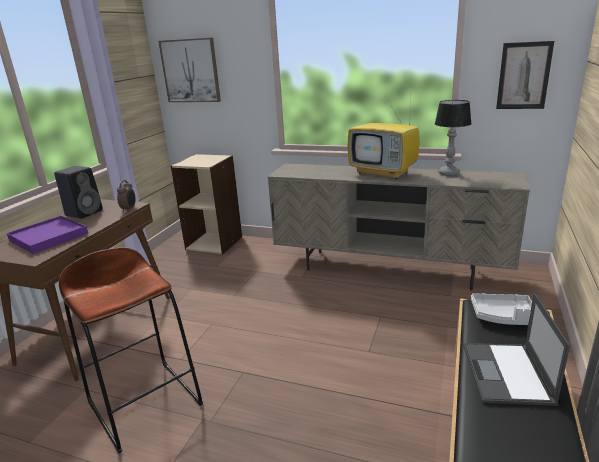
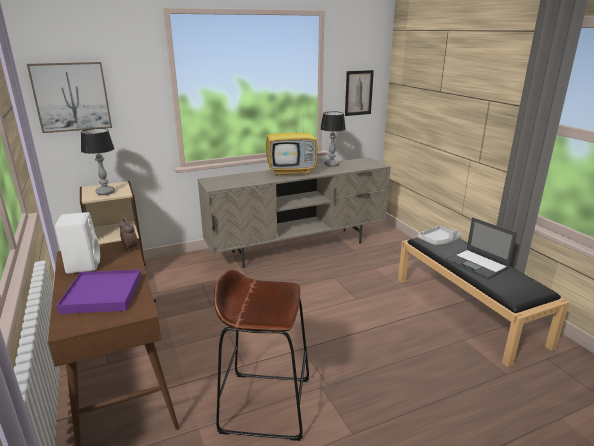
camera: 45 degrees left, 0 degrees up
black speaker [54,166,103,219] -> white speaker [55,212,100,274]
none -> table lamp [81,128,115,195]

